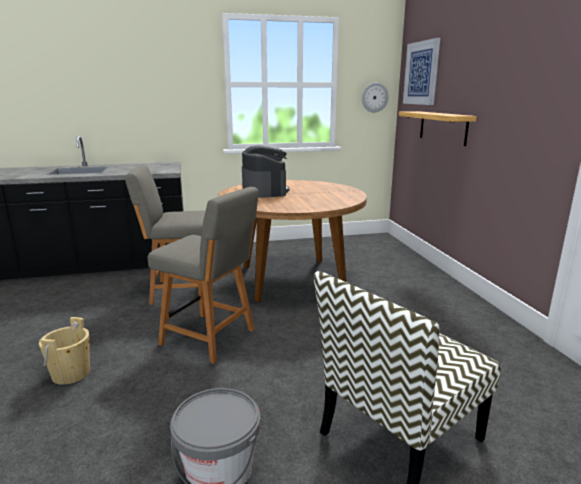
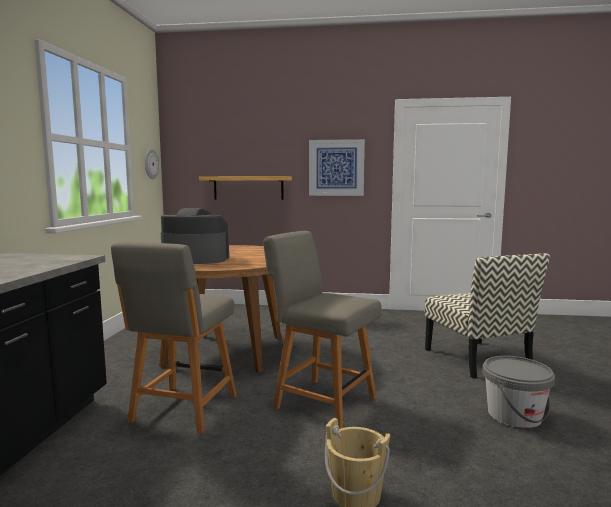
camera: 70 degrees left, 10 degrees down
grey chair [147,187,259,364] -> grey chair turned 105 degrees counterclockwise [263,231,381,429]
picture [403,38,440,105] -> picture moved to [309,139,365,196]

